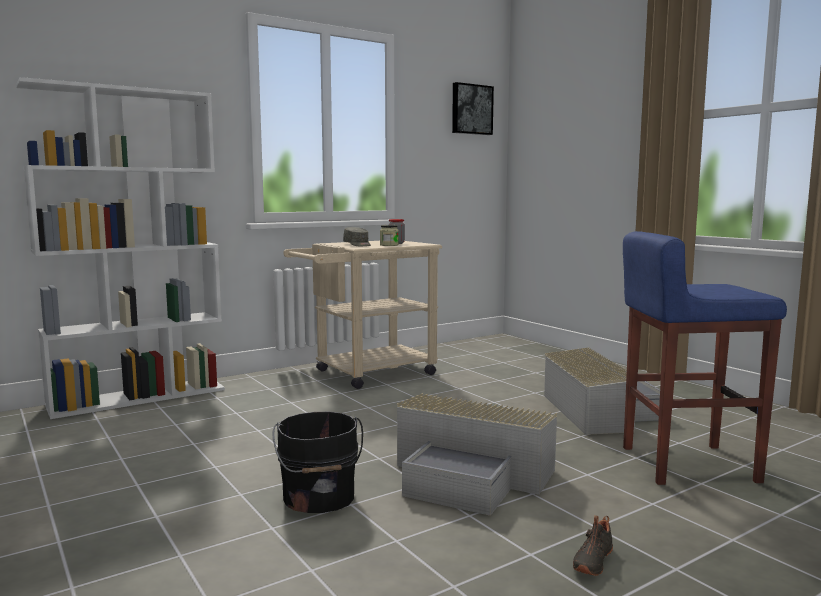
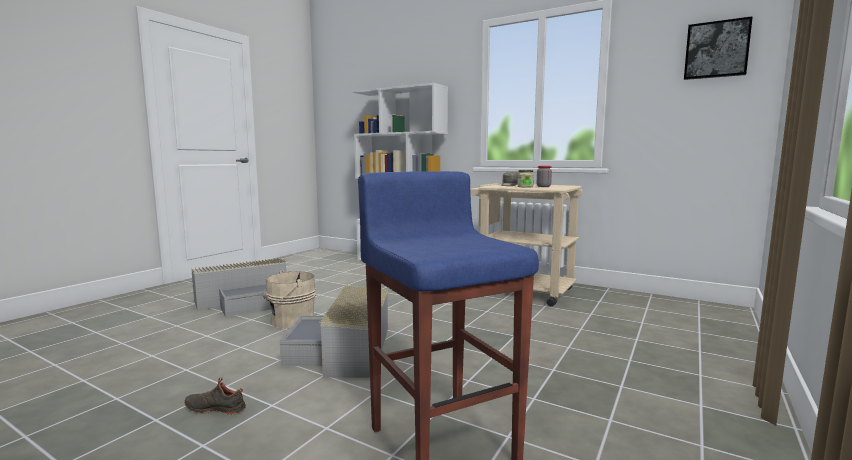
camera: 65 degrees right, 0 degrees up
black bucket [272,412,363,513] -> beige bucket [263,270,316,329]
grey storage box [544,348,660,435] -> grey storage box moved to [191,258,286,317]

